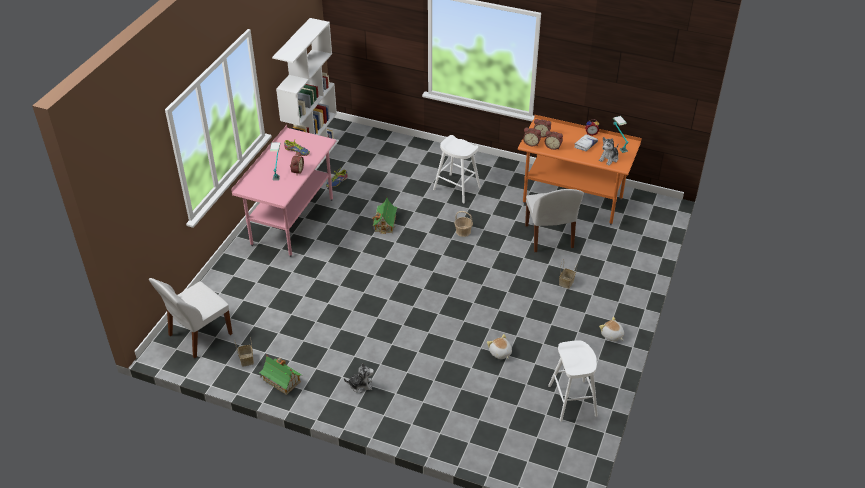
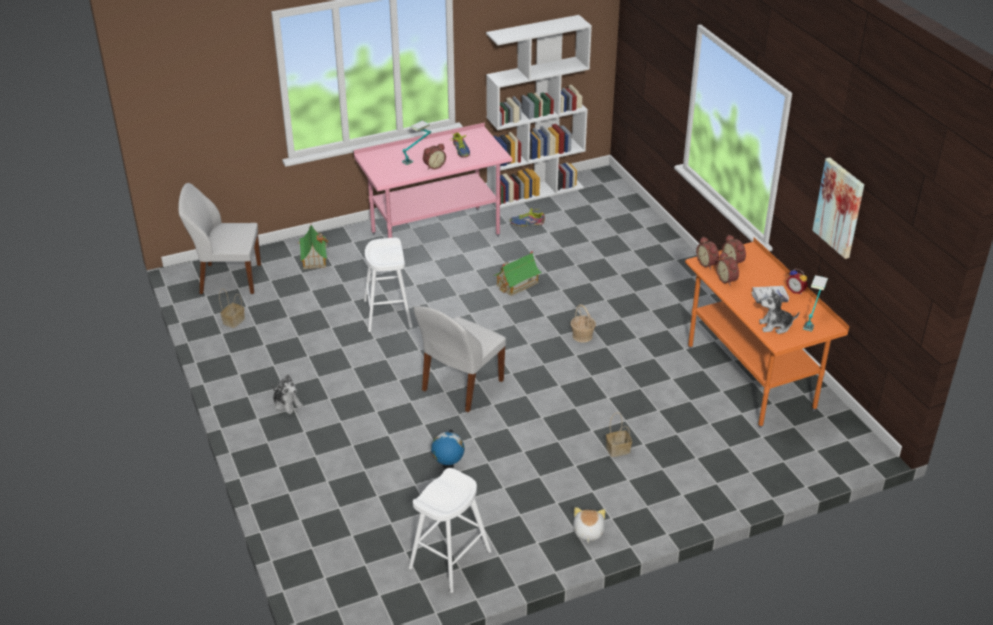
camera: 45 degrees right, 5 degrees down
toy house [259,354,302,395] -> toy house moved to [298,225,329,269]
white stool [433,135,481,204] -> white stool moved to [364,238,413,332]
plush toy [487,334,512,359] -> globe [431,430,464,469]
white chair [525,189,584,252] -> white chair moved to [413,306,506,412]
none -> picture [813,157,864,259]

